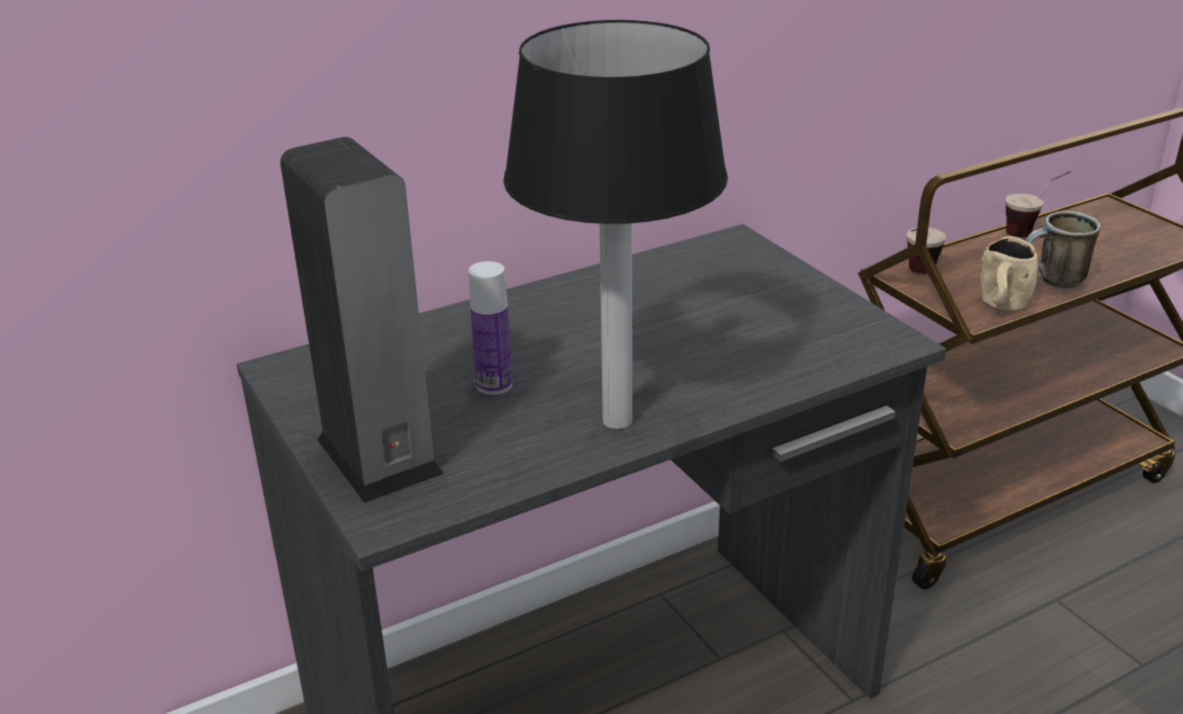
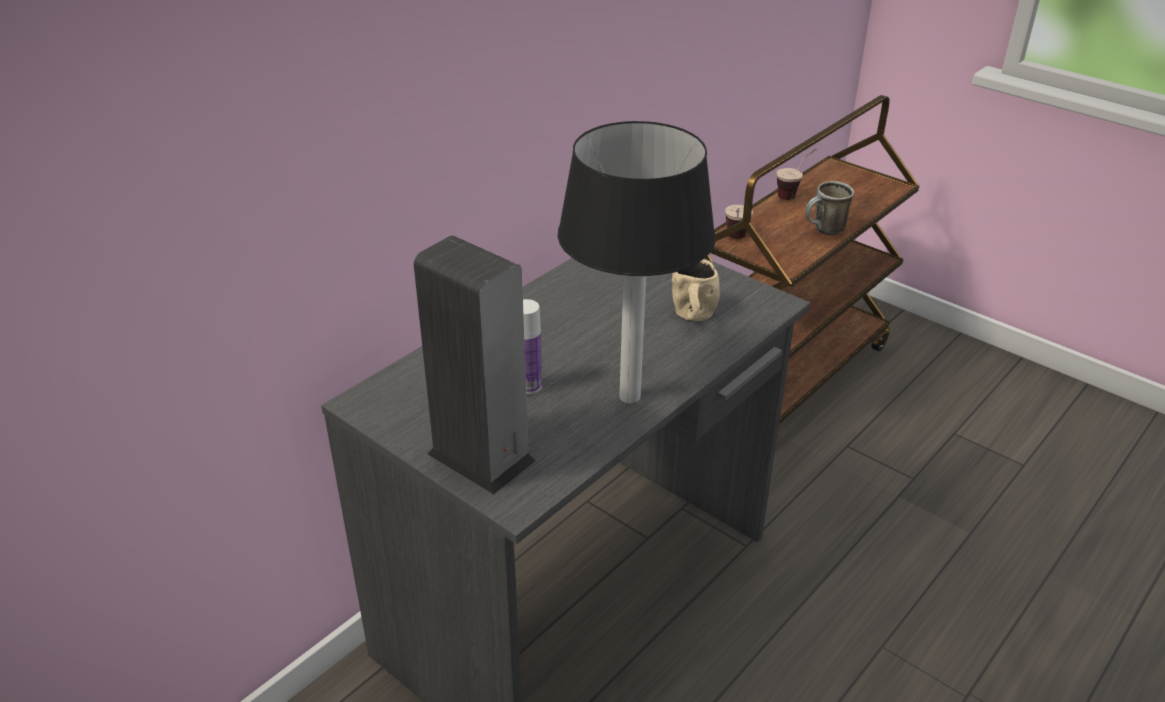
camera: 20 degrees left, 5 degrees up
beige mug [981,236,1038,310] -> beige mug moved to [672,259,720,321]

